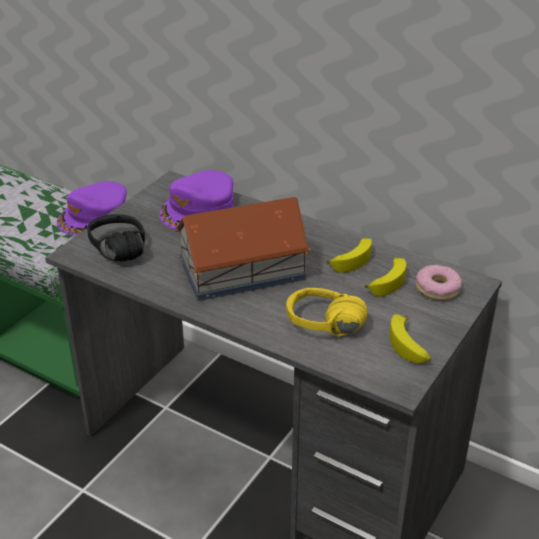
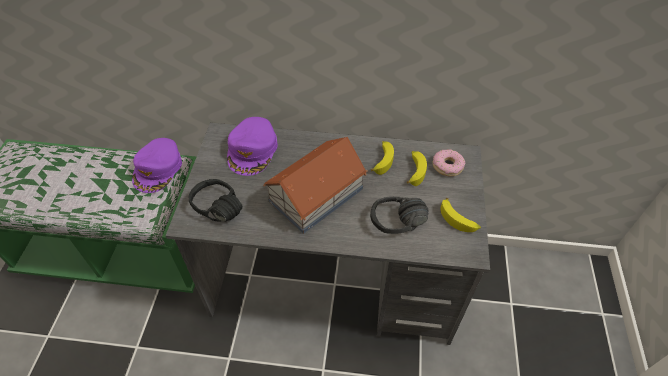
camera: 25 degrees left, 15 degrees up
yellow headphones [286,288,367,336] -> black headphones [370,196,429,234]

